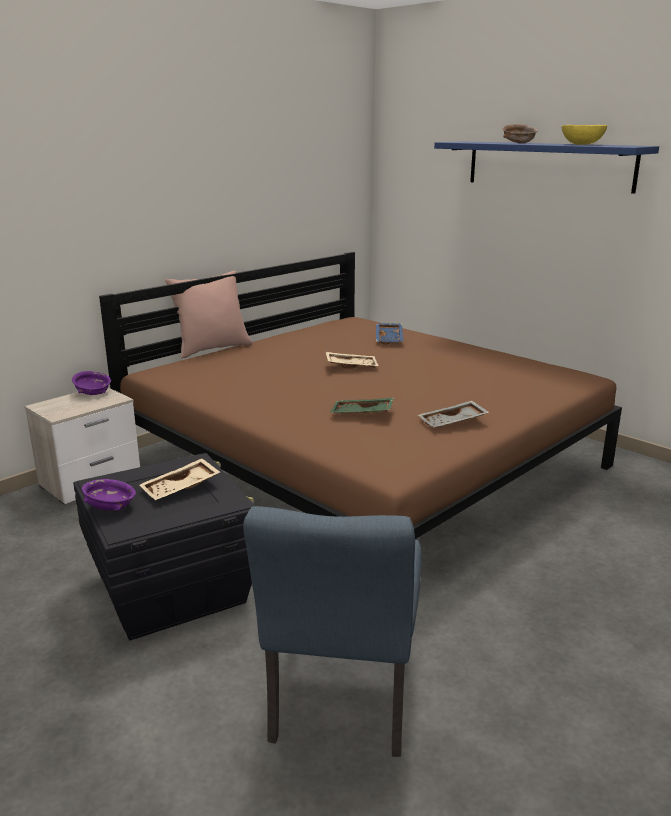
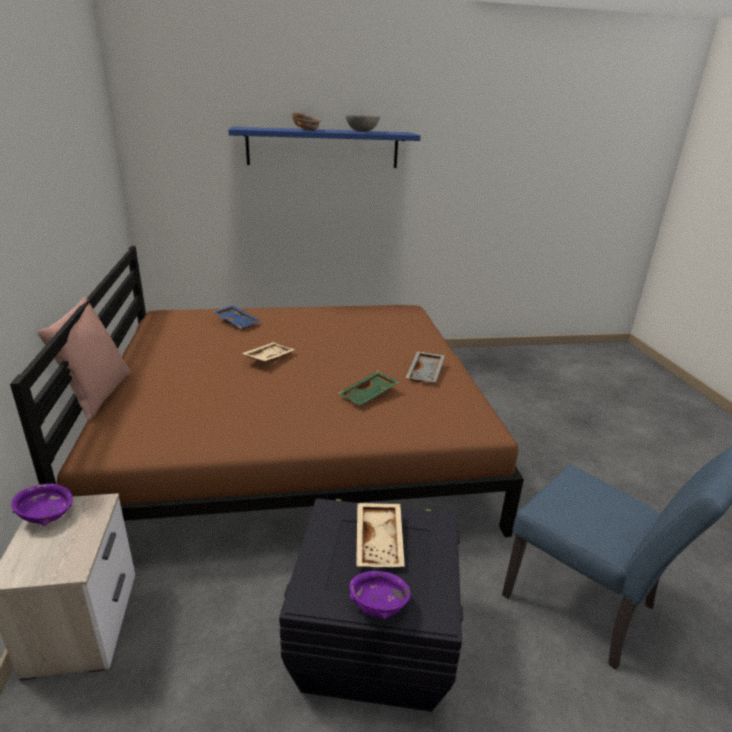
camera: 55 degrees left, 5 degrees up
yellow bowl [562,125,607,145] -> grey bowl [346,115,380,132]

